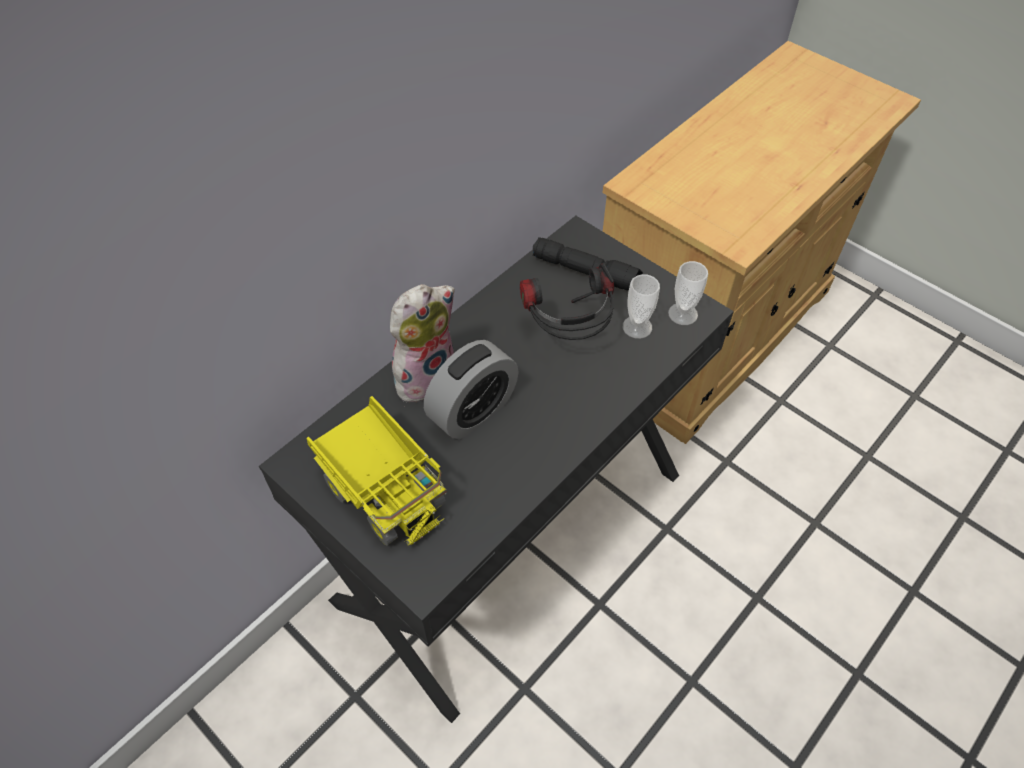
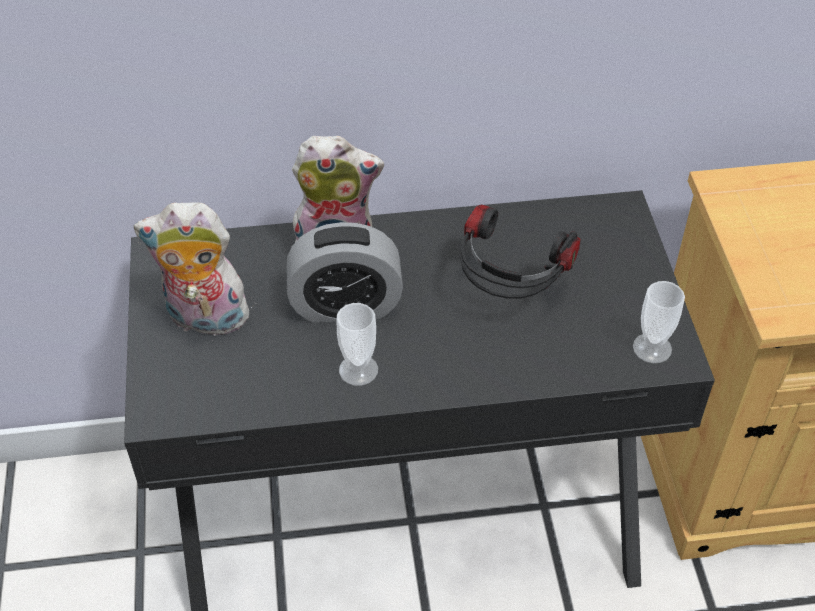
camera: 40 degrees right, 5 degrees down
toy truck [307,396,447,546] -> plush toy [134,202,252,337]
black flashlight [533,237,643,291] -> none
cup [623,274,660,339] -> cup moved to [337,303,378,386]

